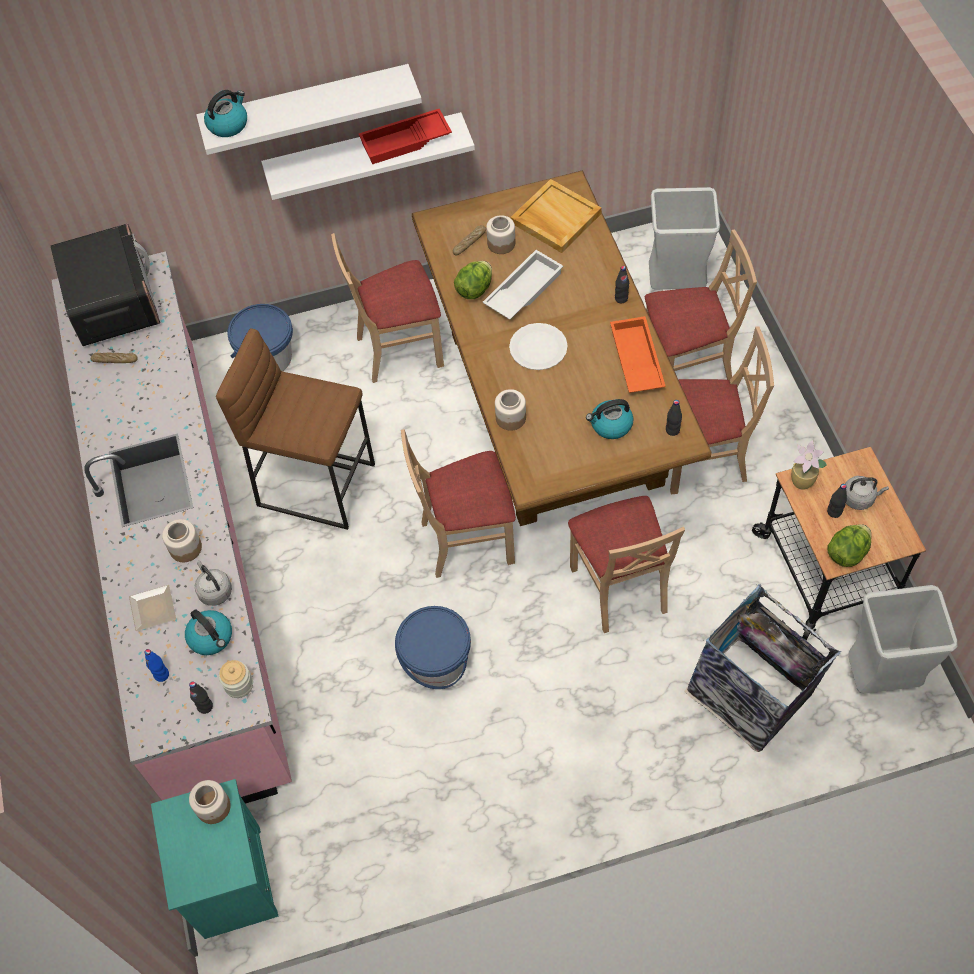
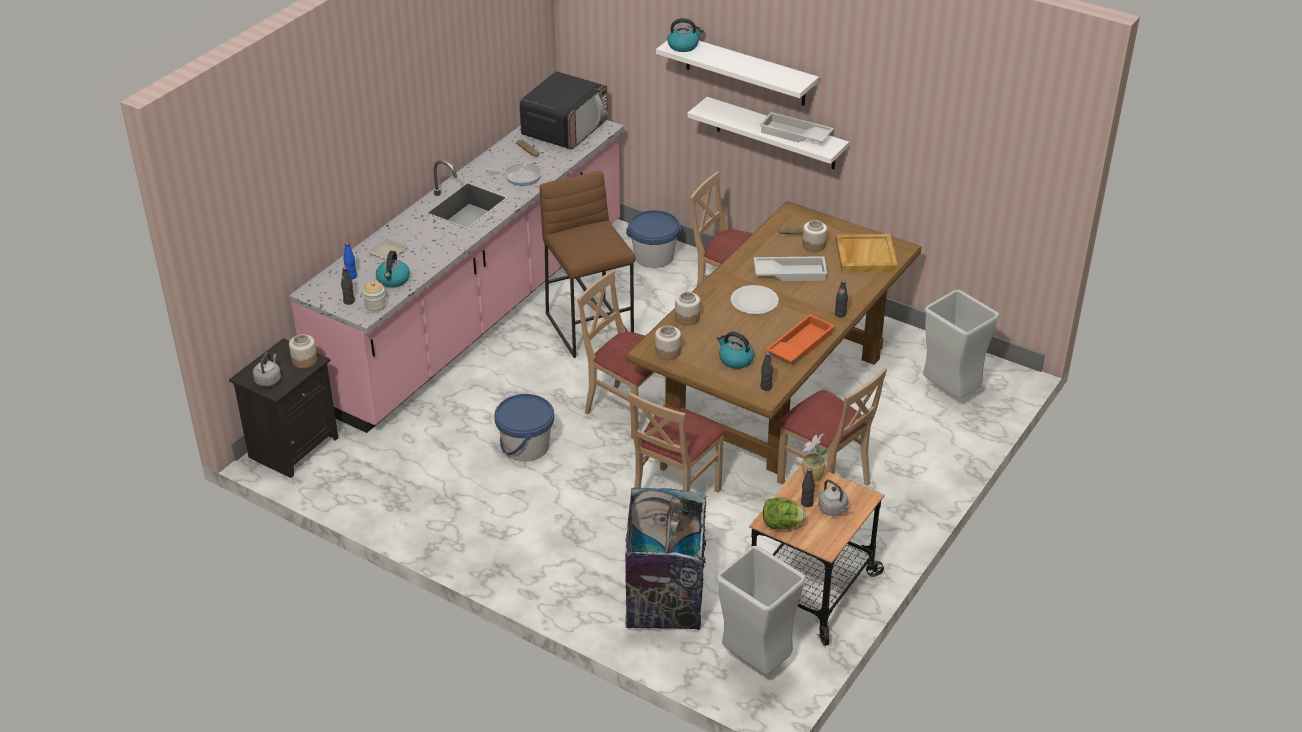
camera: 45 degrees right, 20 degrees down
turquoise nightstand [151,779,278,939] -> black nightstand [229,338,338,478]
jar [162,519,202,562] -> jar moved to [655,326,681,360]
grey kettle [195,561,232,606] -> grey kettle moved to [253,352,281,387]
red tray [359,109,452,164] -> white tray [759,112,834,143]
lettuce [454,261,492,299] -> none
beige chair [645,229,757,381] -> none
none -> frying pan [486,163,542,186]

